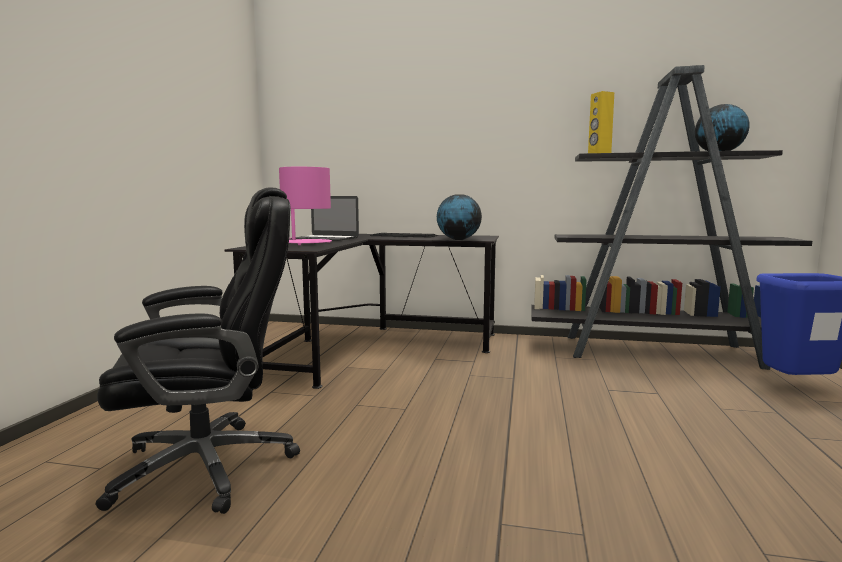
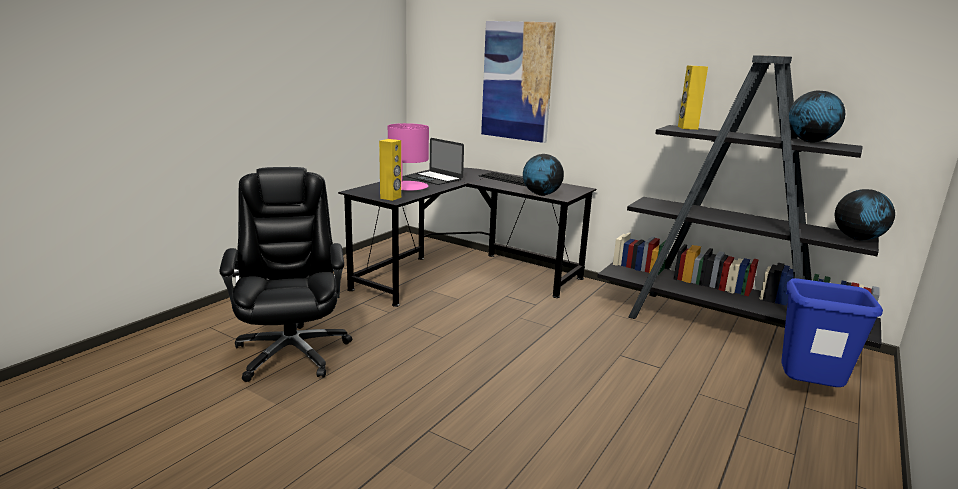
camera: 20 degrees right, 10 degrees up
black office chair [96,187,300,514] -> black office chair turned 105 degrees counterclockwise [219,167,352,382]
none -> yellow speaker [379,139,401,201]
none -> picture [481,21,556,143]
none -> globe [835,189,895,241]

